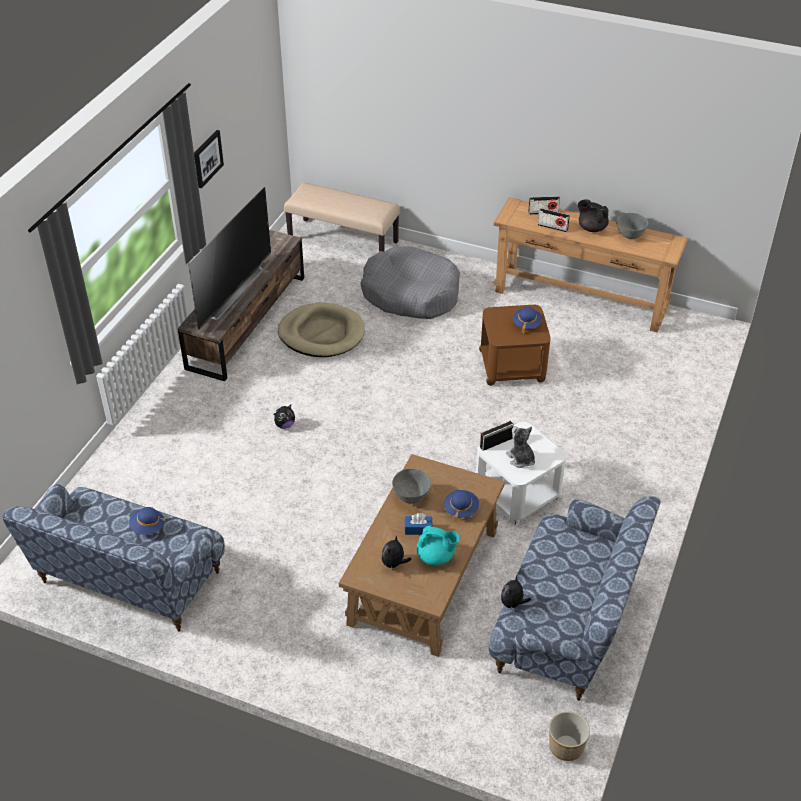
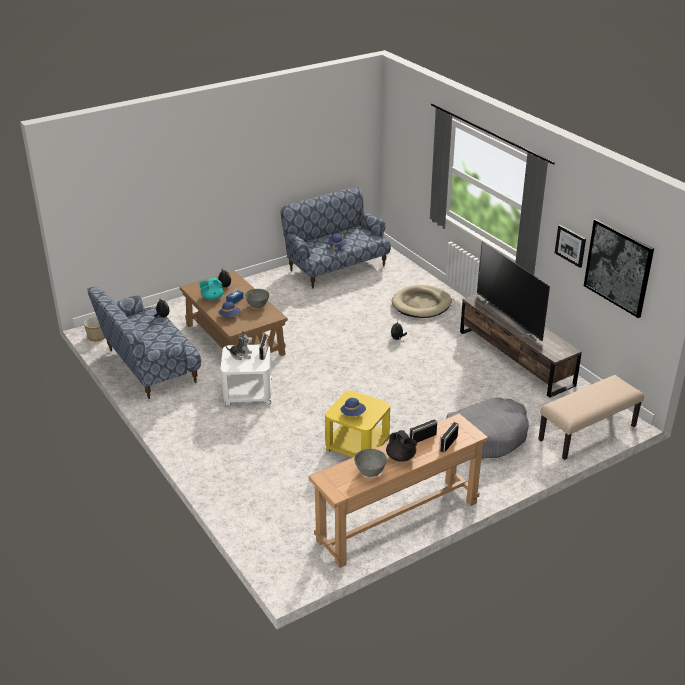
camera: 125 degrees right, 10 degrees down
beige dog bed [278,303,365,357] -> beige dog bed moved to [392,285,452,318]
brown side table [479,305,551,386] -> yellow side table [325,391,390,457]
black teapot [578,199,609,232] -> black teapot turned 75 degrees clockwise [386,430,417,462]
none -> picture [584,219,654,318]

